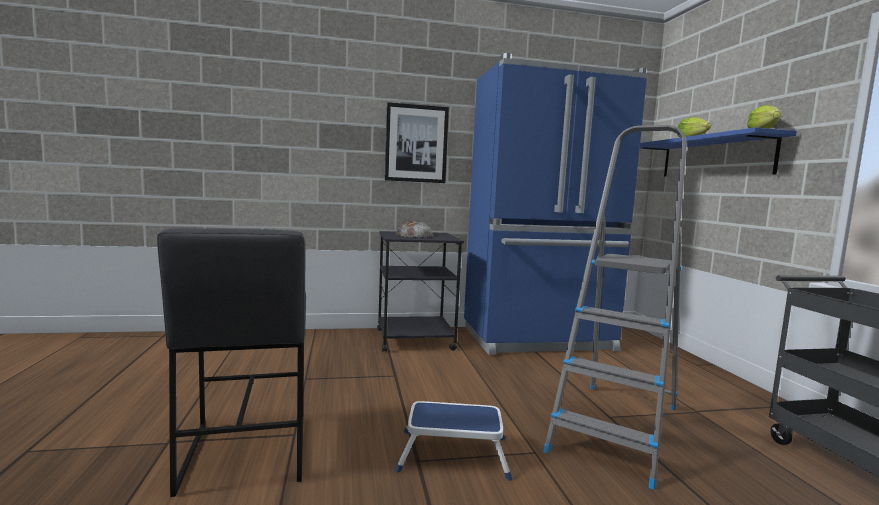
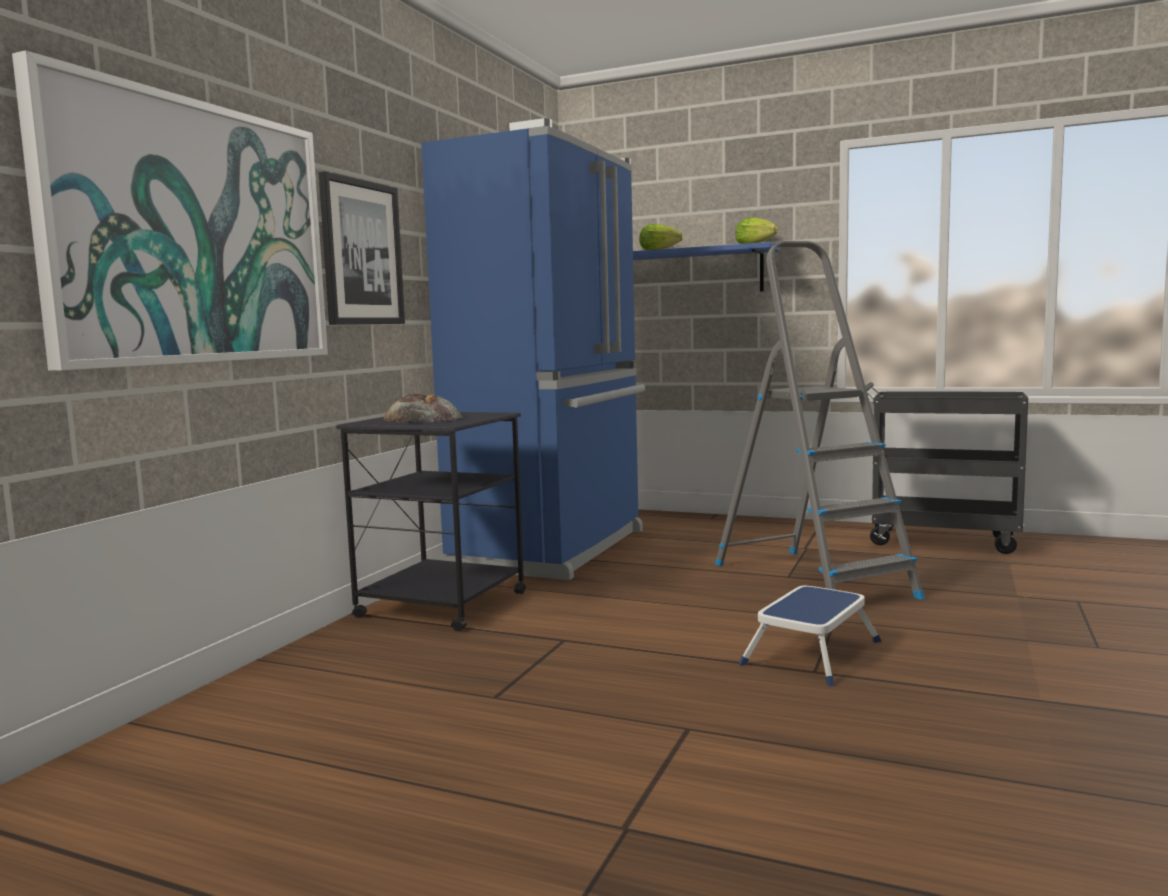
camera: 55 degrees left, 0 degrees up
grey stool [157,228,306,497] -> none
none -> picture [12,50,328,371]

